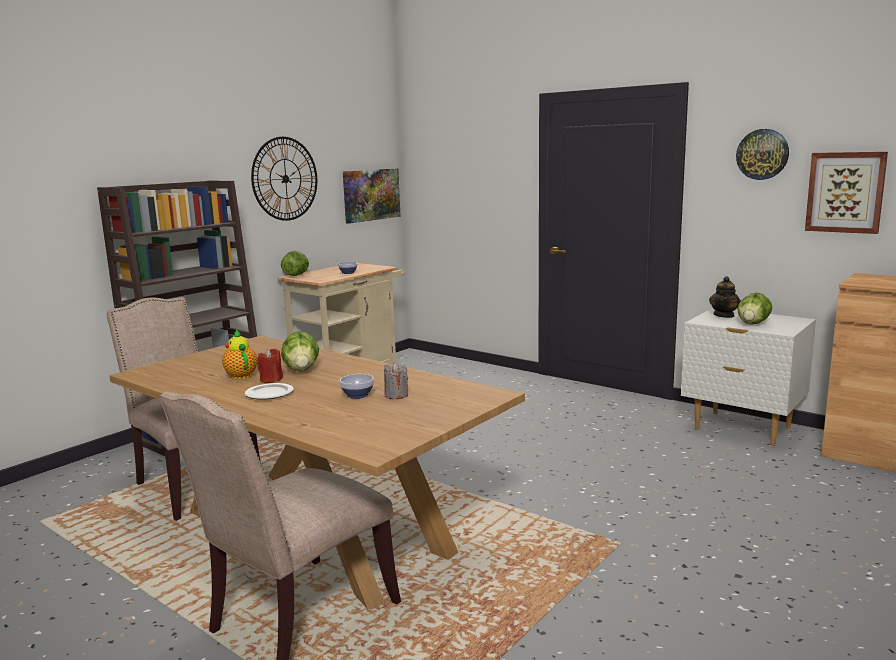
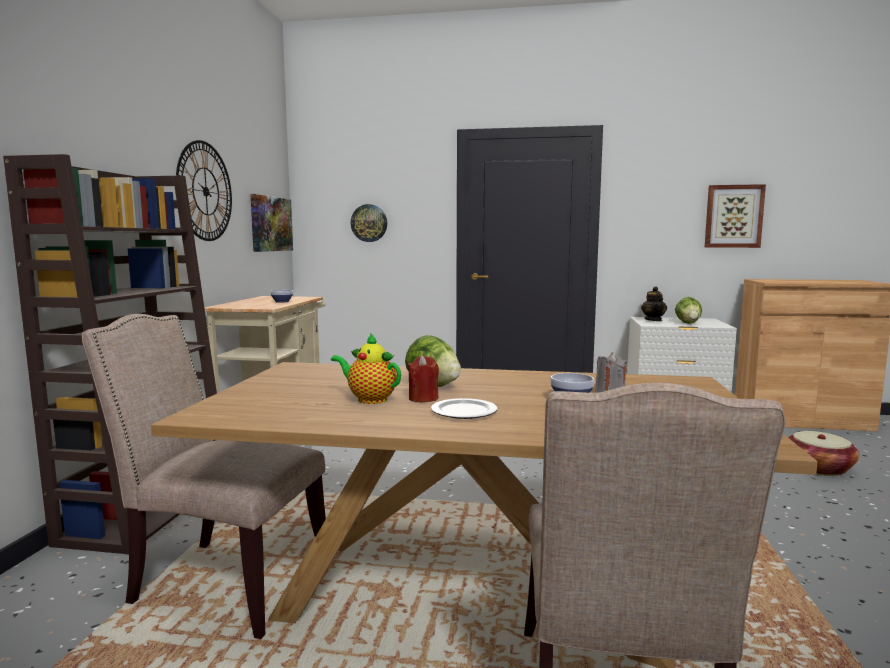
camera: 30 degrees left, 5 degrees down
lettuce [281,251,309,276] -> none
wall clock [736,129,789,180] -> wall clock moved to [351,204,387,242]
none -> basket [788,431,859,476]

